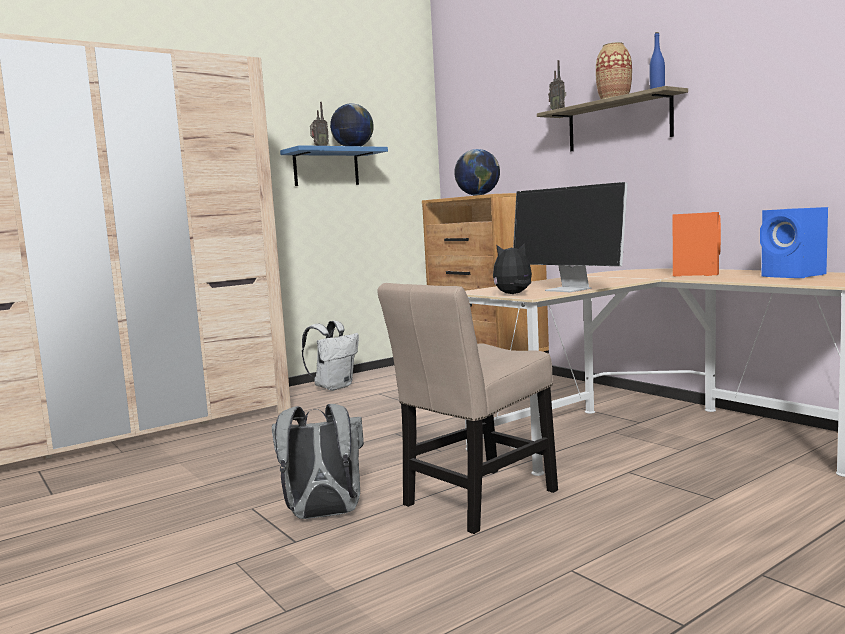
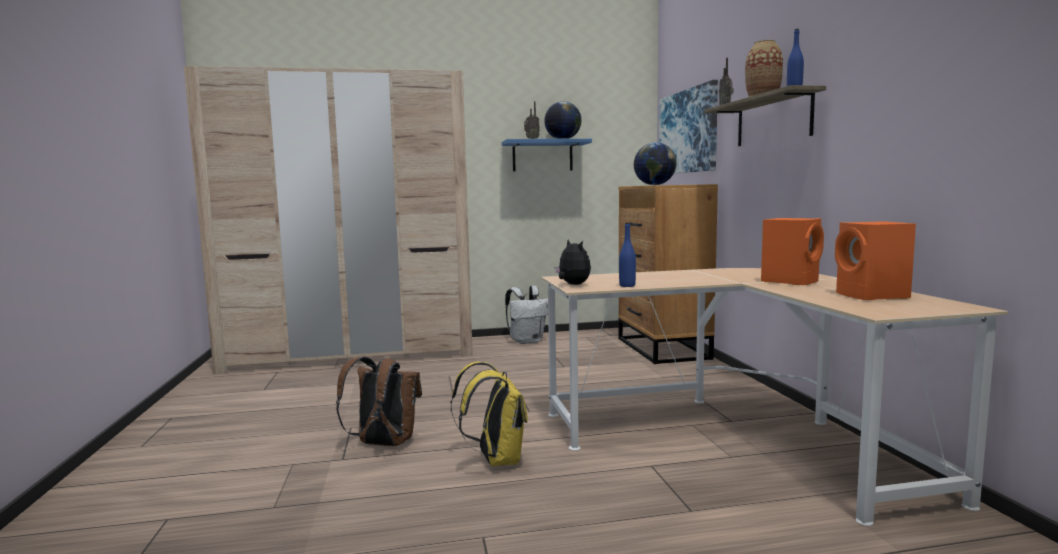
camera: 25 degrees right, 0 degrees up
grey backpack [272,404,364,519] -> brown backpack [336,356,422,446]
beige chair [377,283,558,534] -> yellow backpack [450,362,528,466]
plush toy [493,243,532,294] -> plush toy turned 45 degrees clockwise [555,240,591,285]
monitor [513,182,628,292] -> blue bottle [619,223,636,287]
blue speaker [760,207,828,278] -> orange speaker [835,221,916,300]
none -> picture [659,80,718,173]

